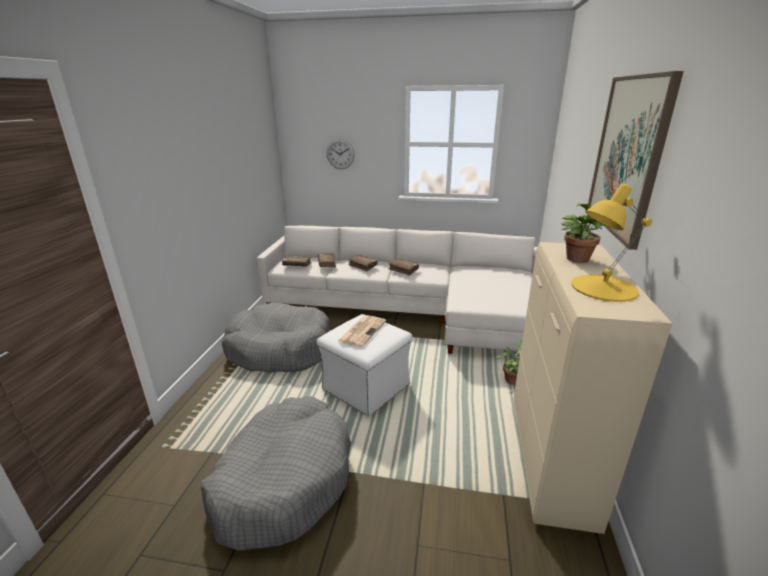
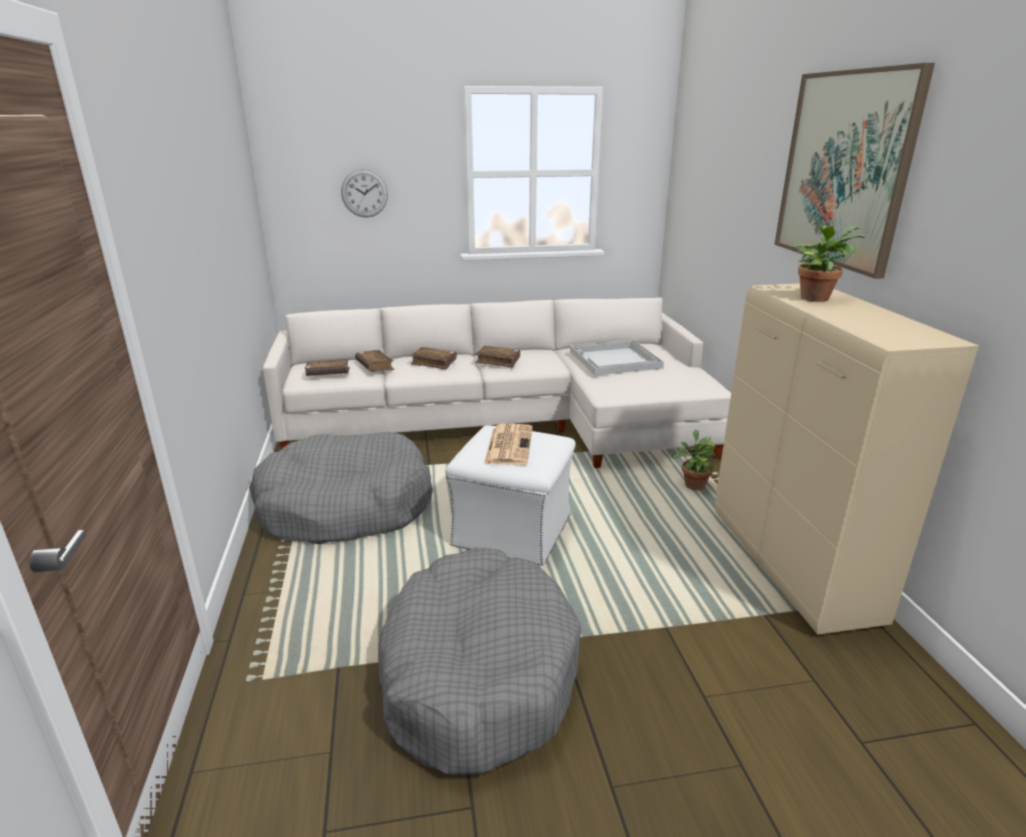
camera: 20 degrees left, 0 degrees up
yellow table lamp [571,184,652,302] -> none
none -> white tray [570,340,664,375]

